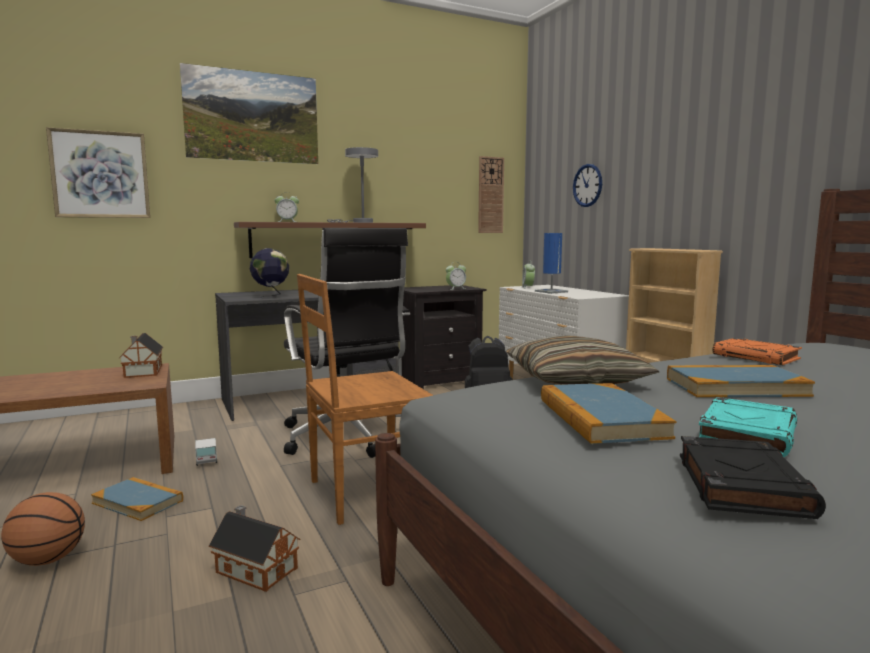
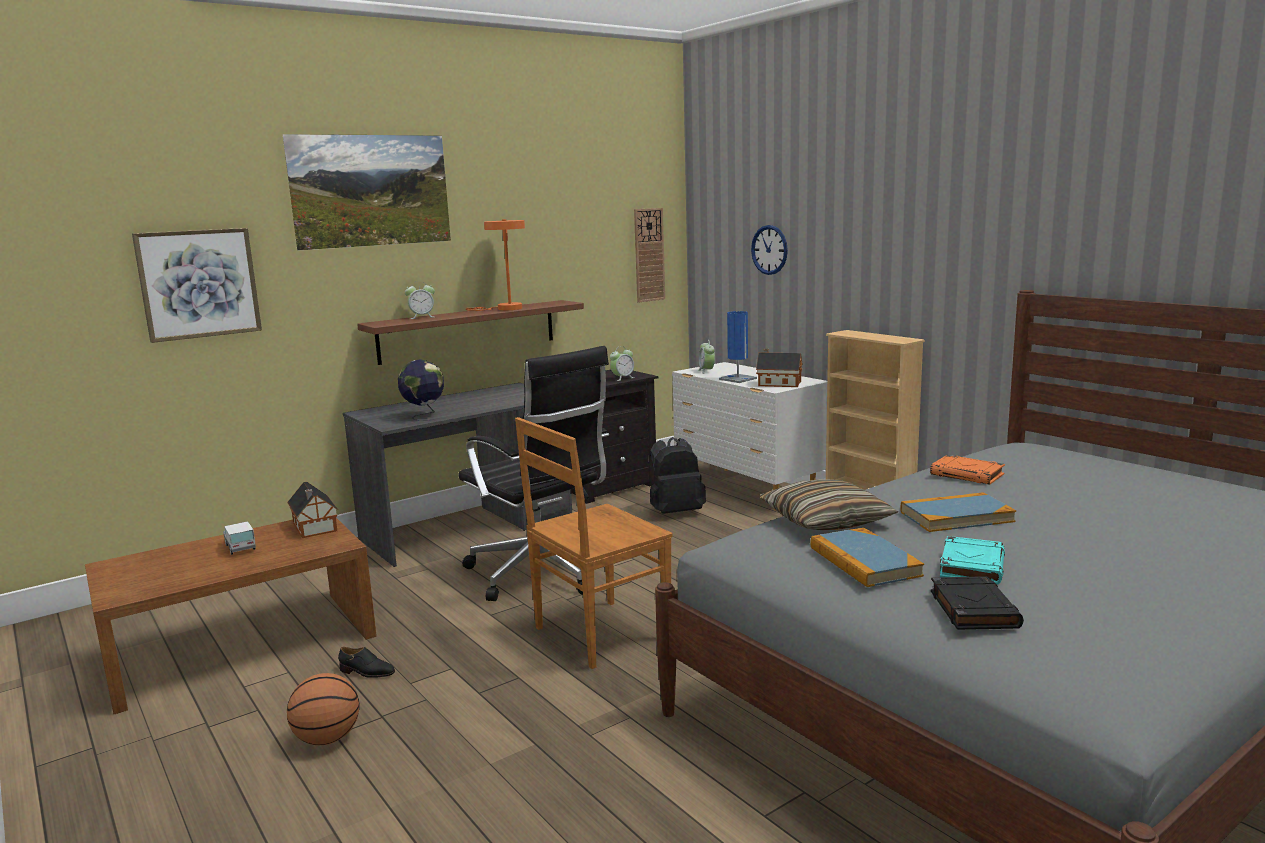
camera: 10 degrees left, 5 degrees up
book [91,477,183,521] -> black shoe [338,647,395,678]
toy truck [195,438,217,466] -> toy truck moved to [223,522,256,555]
toy house [209,505,300,592] -> toy house moved to [756,349,803,387]
grey table lamp [327,147,378,223] -> orange table lamp [466,219,525,311]

